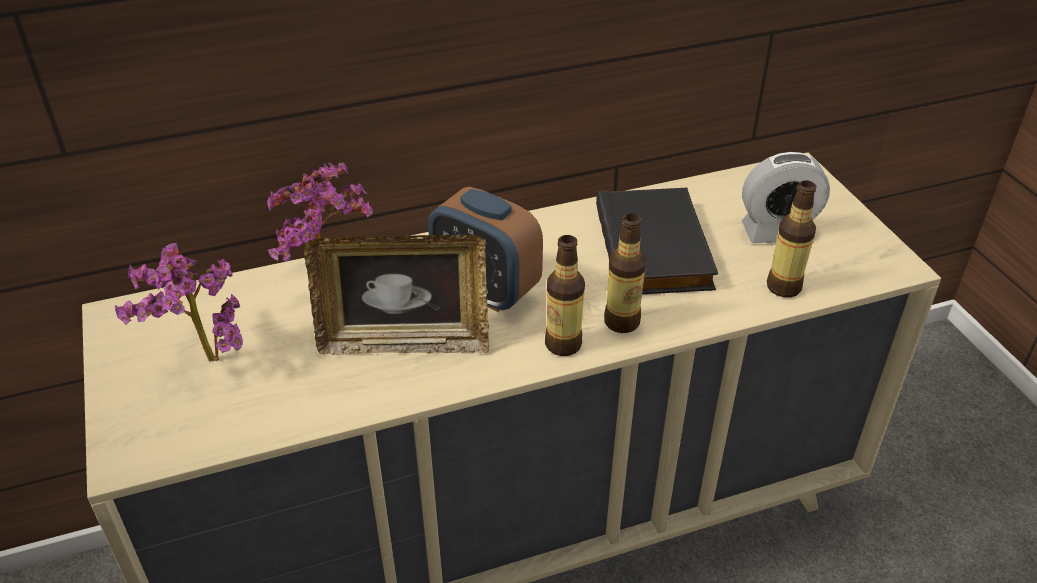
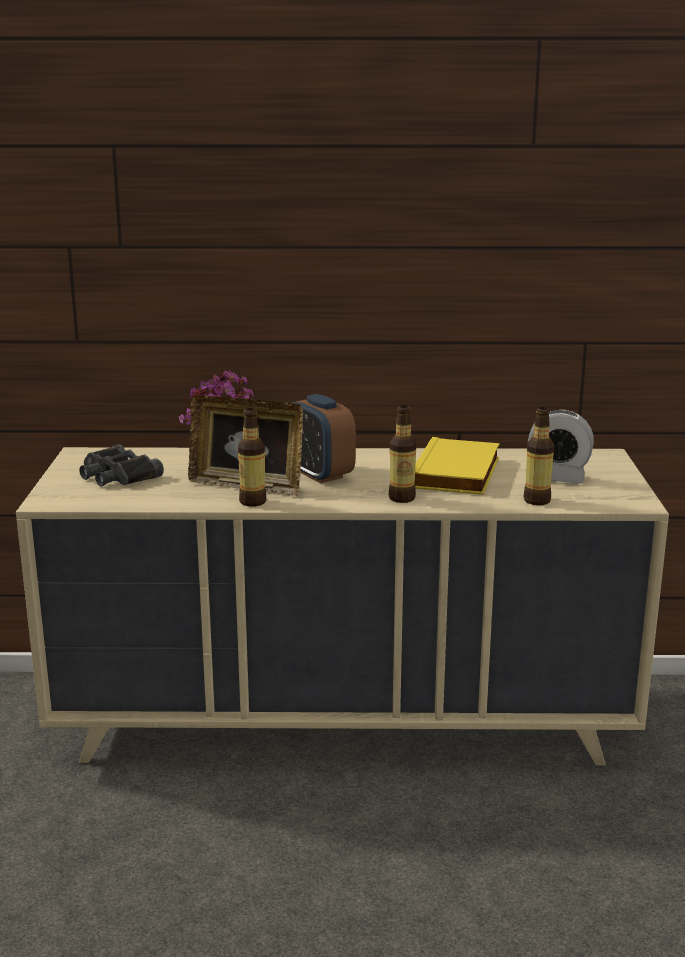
camera: 20 degrees right, 20 degrees down
potted plant [115,243,243,362] -> black binoculars [79,444,164,487]
bottle [545,235,585,356] -> bottle moved to [238,408,267,507]
black book [596,188,718,294] -> yellow book [415,437,500,495]

